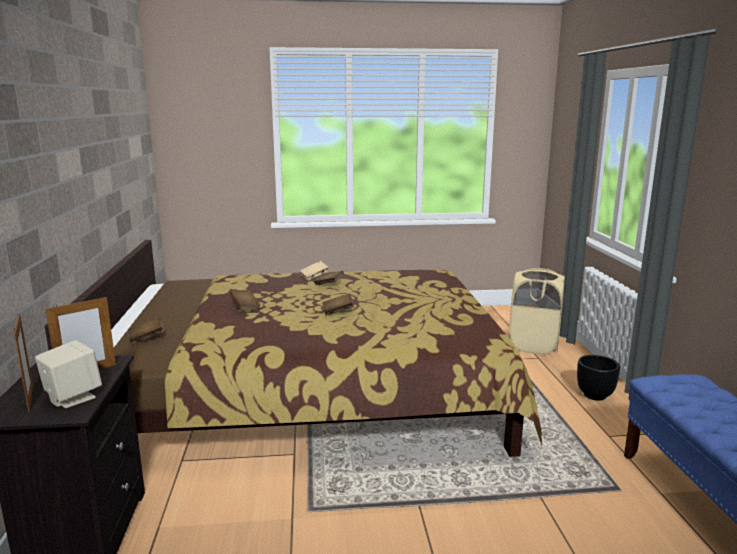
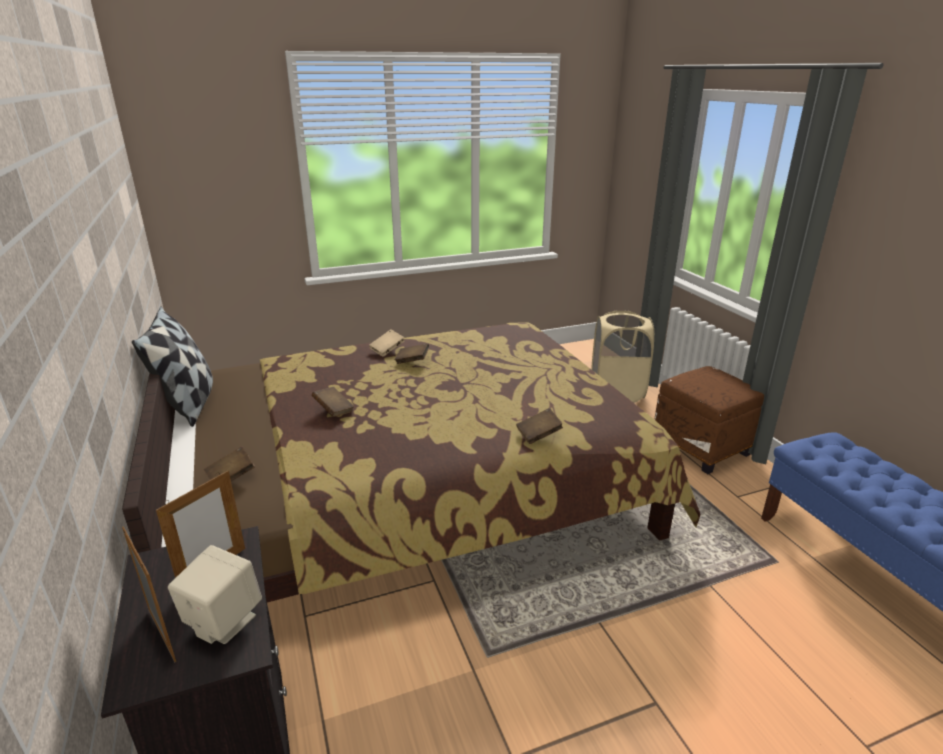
camera: 15 degrees left, 10 degrees up
brown book [322,293,354,316] -> brown book moved to [516,408,563,444]
black planter [577,355,620,401] -> brown ottoman [654,366,764,474]
none -> pillow [132,307,213,427]

